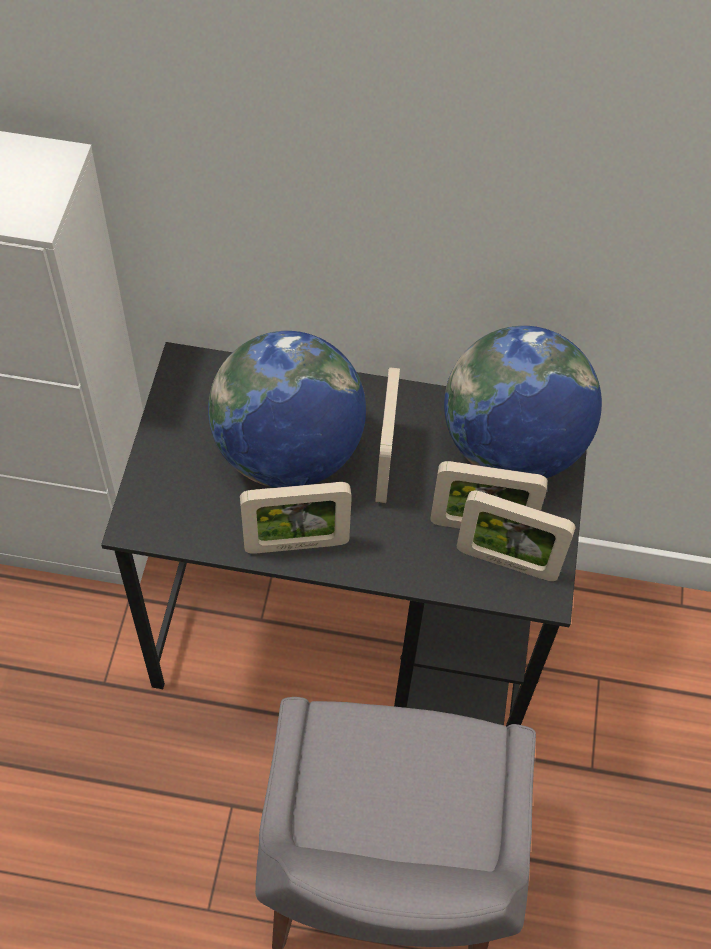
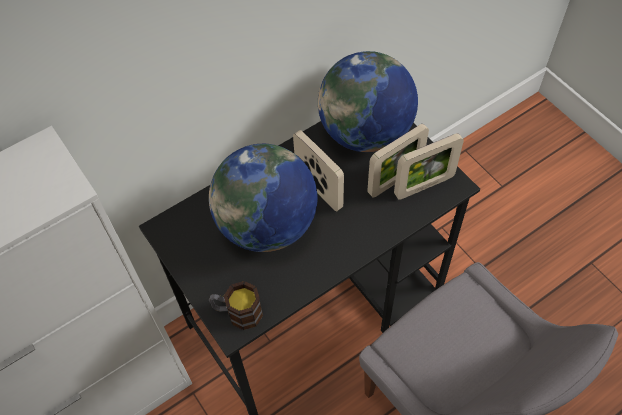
camera: 40 degrees left, 0 degrees up
picture frame [240,482,352,554] -> none
none -> mug [209,281,263,330]

